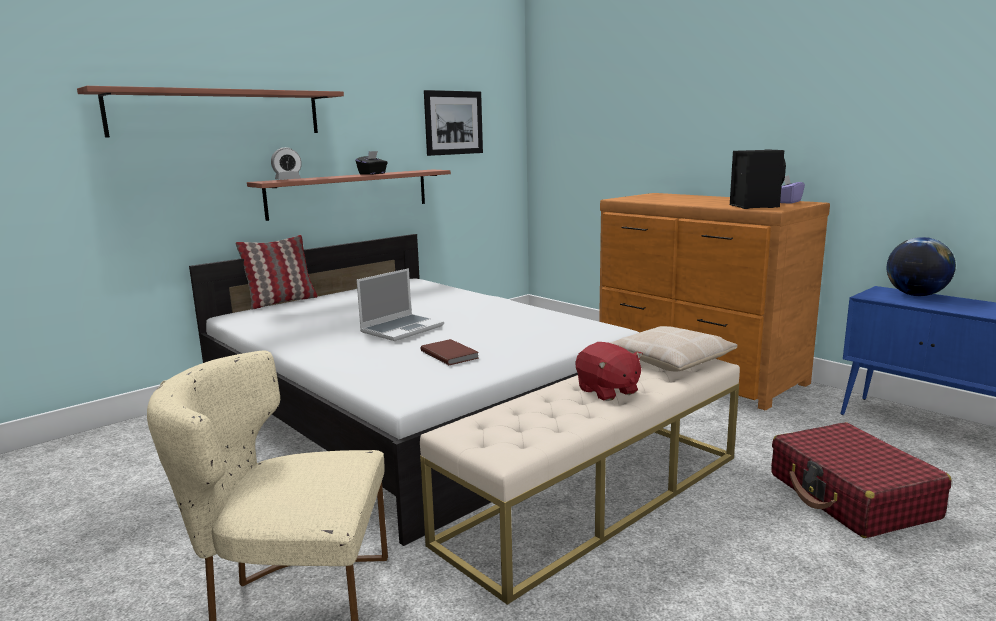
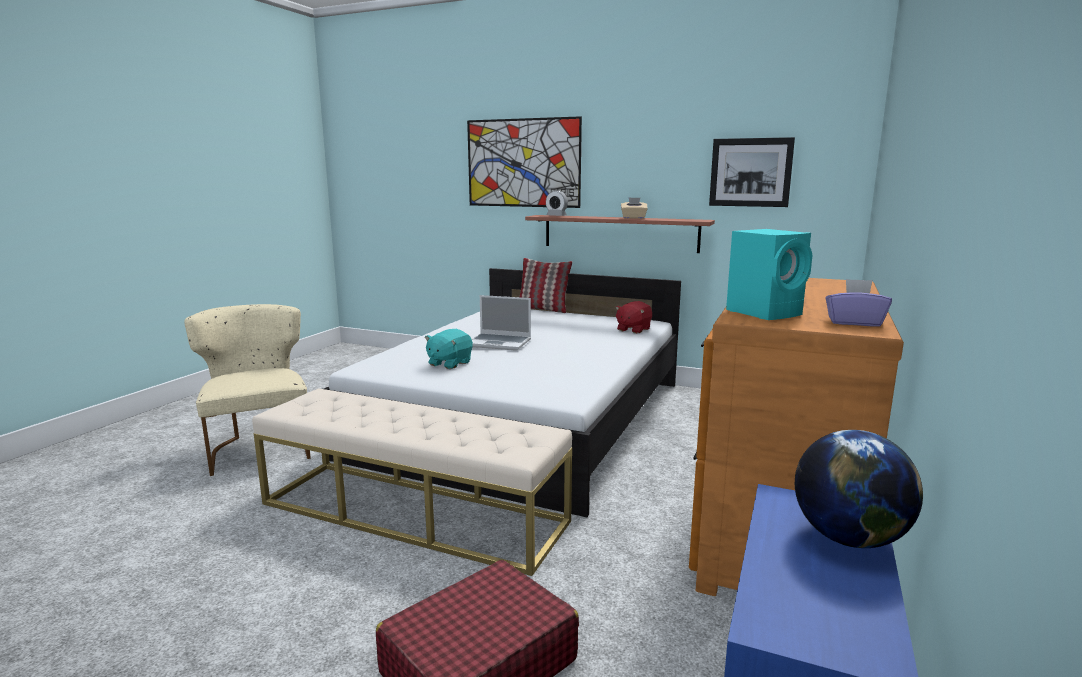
camera: 65 degrees right, 0 degrees up
shelf [77,86,344,137] -> picture [467,116,582,208]
black tissue box [356,151,388,175] -> beige tissue box [621,197,648,219]
brown book [421,339,479,365] -> turquoise plush toy [425,329,473,369]
red plush toy [575,342,643,401] -> red plush toy moved to [615,301,652,334]
beige pillow [609,326,737,371] -> none
black speaker [730,150,786,209] -> turquoise speaker [726,229,812,320]

